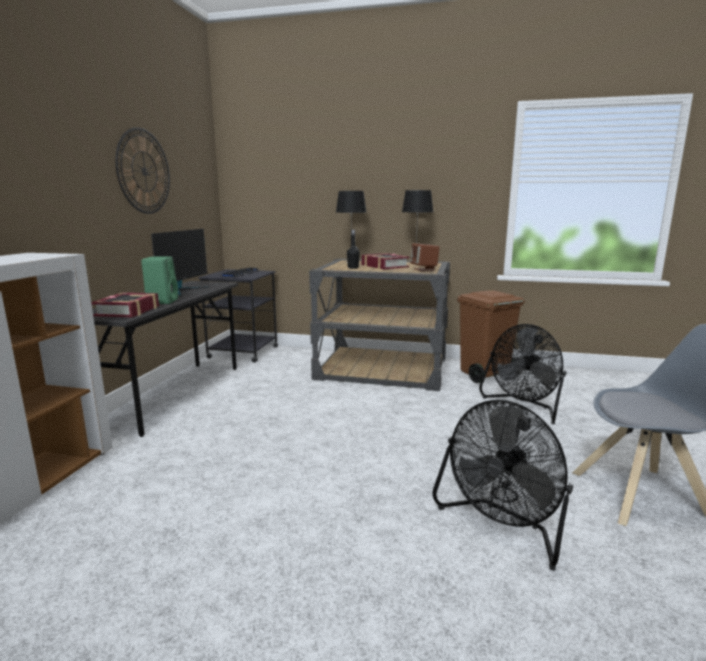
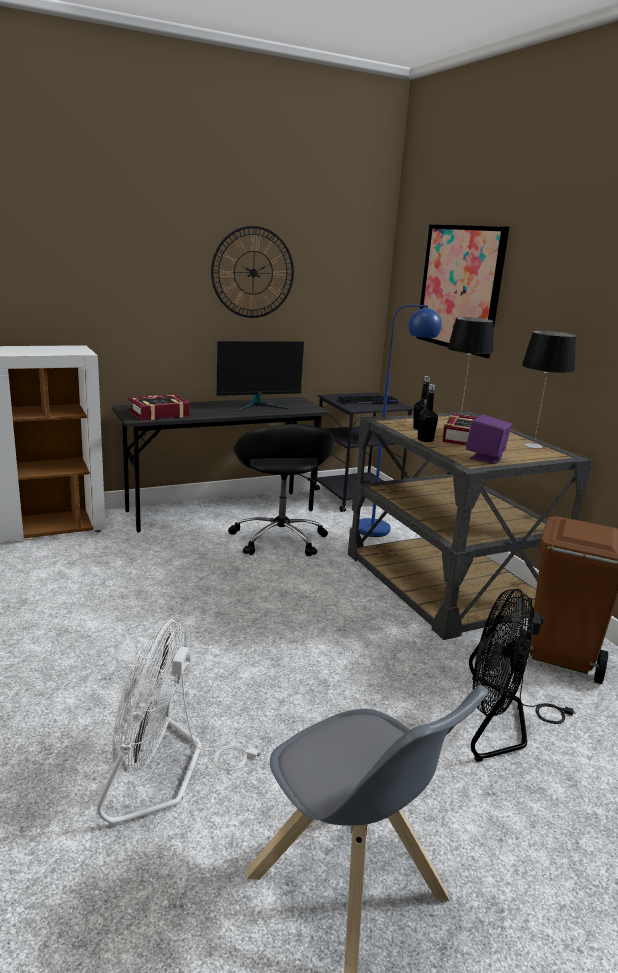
camera: 50 degrees right, 5 degrees up
green speaker [141,257,178,304] -> none
brown speaker [410,243,440,271] -> purple speaker [466,415,512,463]
black fan [433,400,573,571] -> white fan [97,619,261,828]
none -> black office chair [228,424,335,556]
none -> blue floor lamp [359,305,442,537]
none -> picture [416,224,509,358]
none -> black bottle [418,384,438,442]

